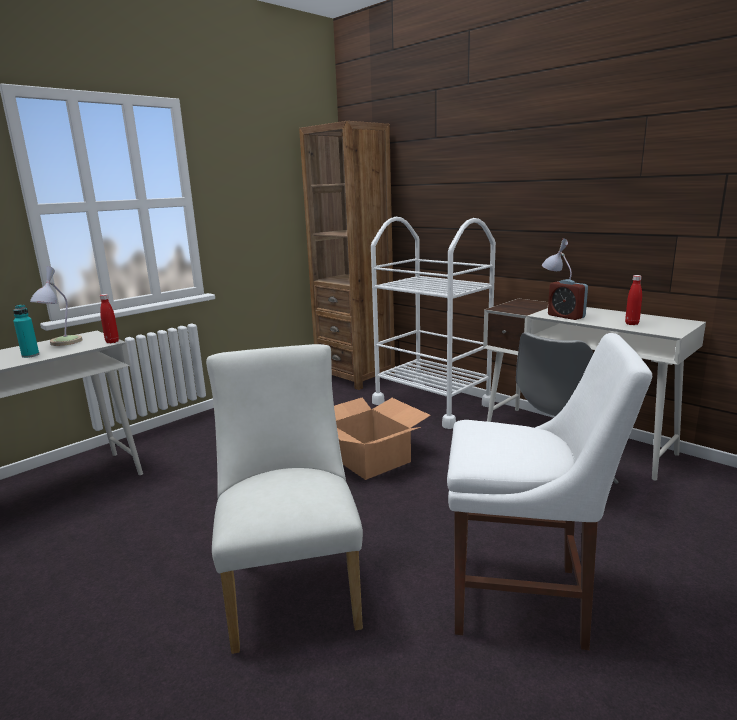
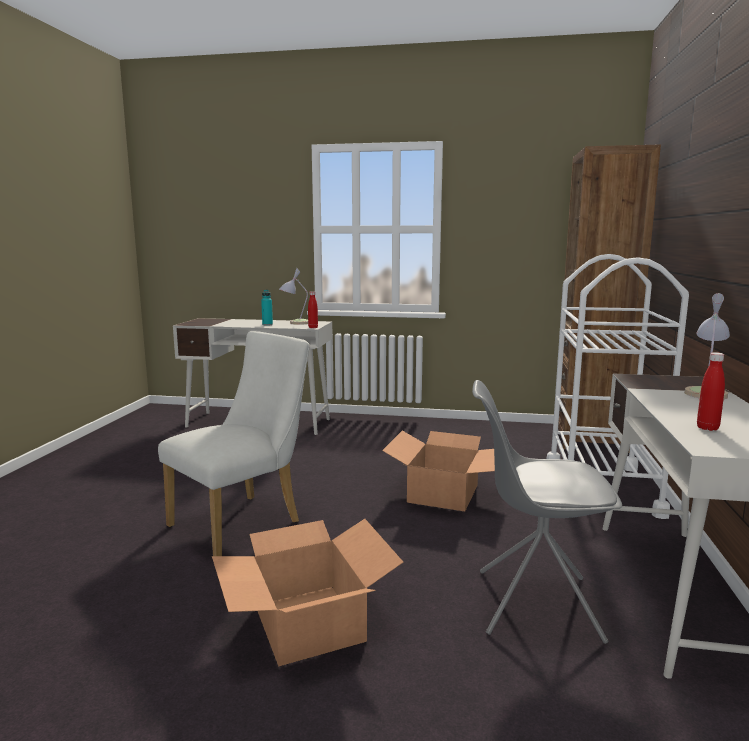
camera: 55 degrees right, 5 degrees down
white chair [447,333,652,650] -> cardboard box [212,519,403,667]
alarm clock [548,279,588,320] -> none

